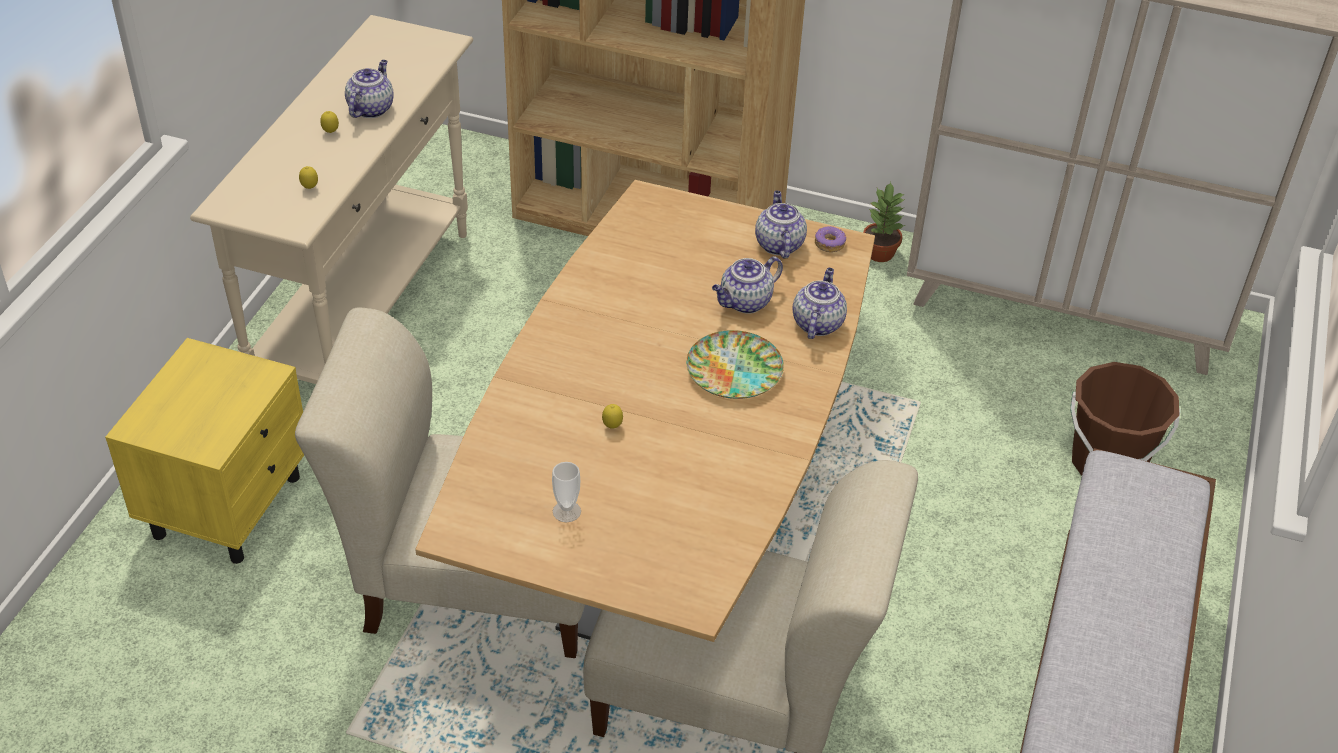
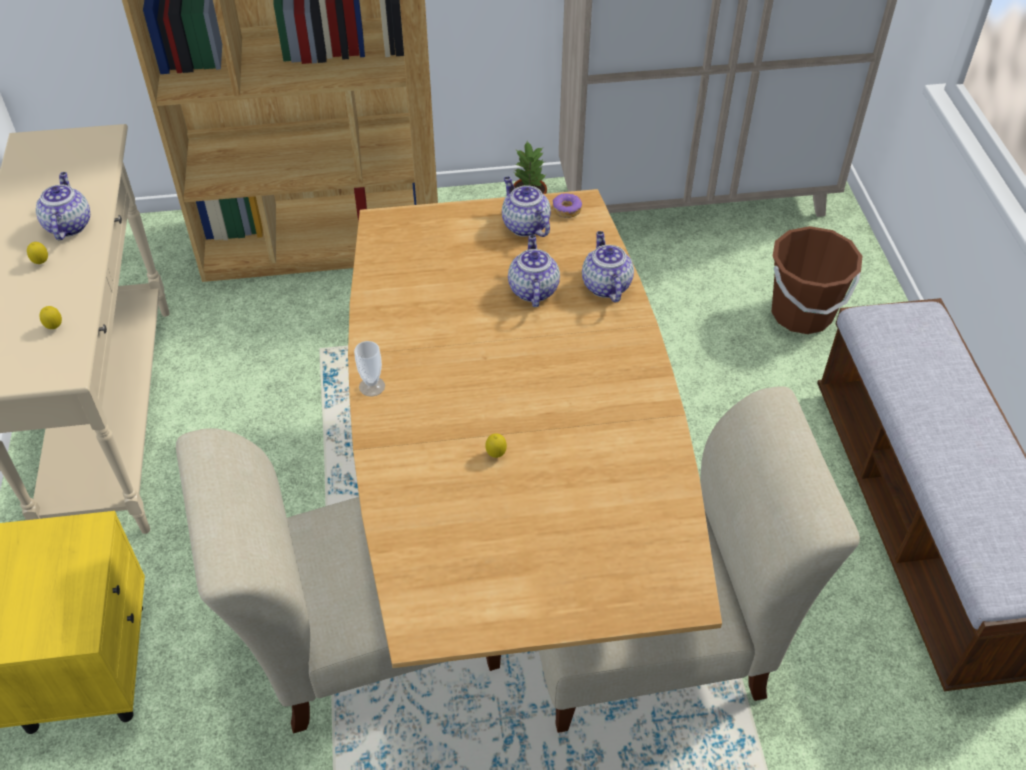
camera: 25 degrees left, 5 degrees up
cup [552,462,581,523] -> cup moved to [354,341,385,396]
plate [686,330,784,399] -> none
teapot [712,256,783,314] -> teapot turned 150 degrees clockwise [508,235,560,307]

